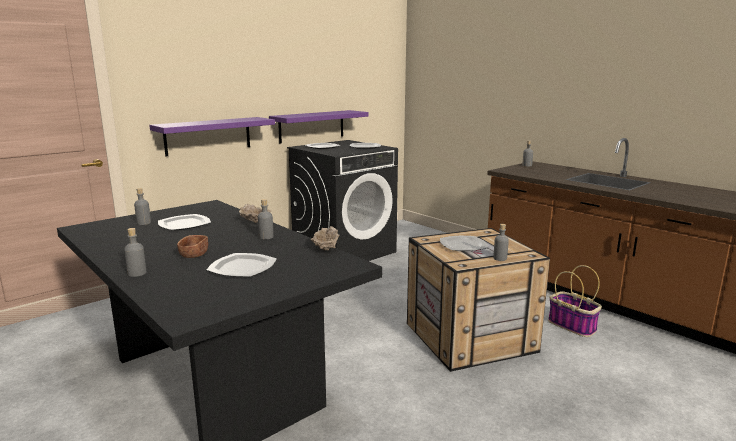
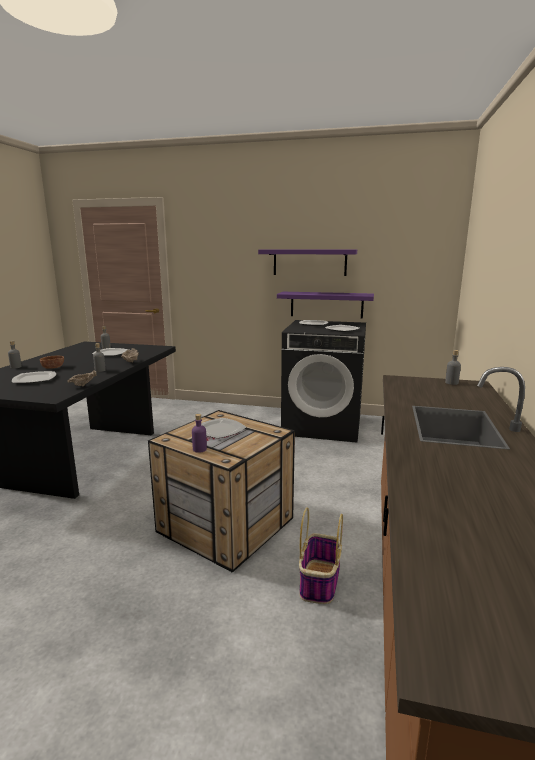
camera: 55 degrees right, 0 degrees up
purple shelf [149,117,275,156] -> purple shelf moved to [258,250,357,276]
grey bottle [493,224,509,261] -> purple bottle [192,414,207,453]

